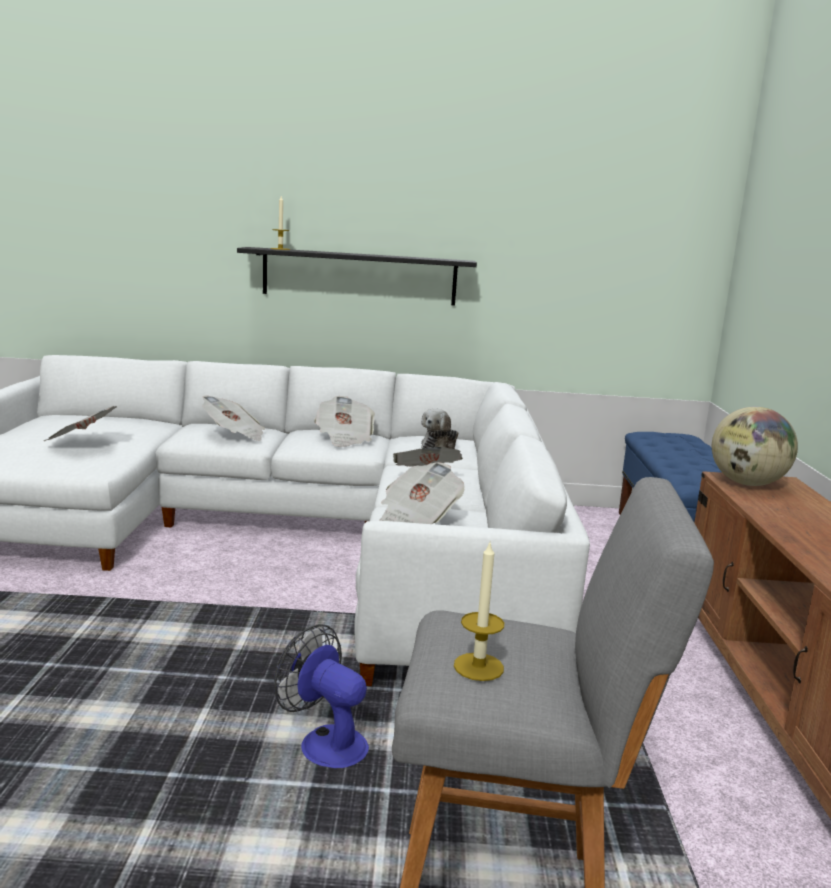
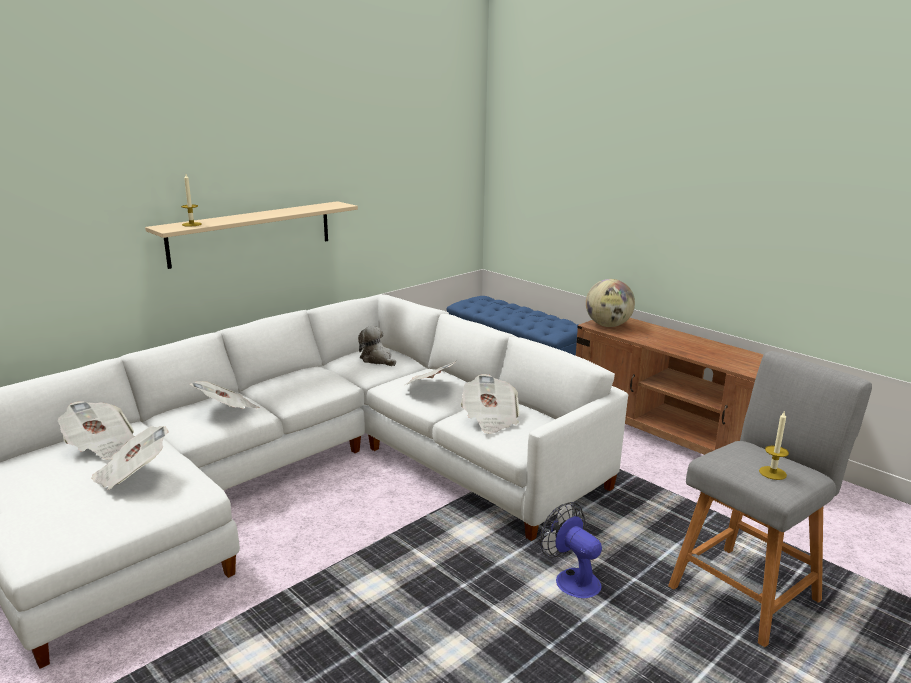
camera: 45 degrees left, 5 degrees up
black shelf [237,247,477,306] -> beige shelf [145,201,358,269]
fan [274,624,369,768] -> fan turned 60 degrees clockwise [540,502,602,598]
newspaper [314,396,375,447] -> newspaper moved to [58,401,135,460]
plush toy [421,409,458,449] -> plush toy turned 150 degrees clockwise [358,326,396,366]

